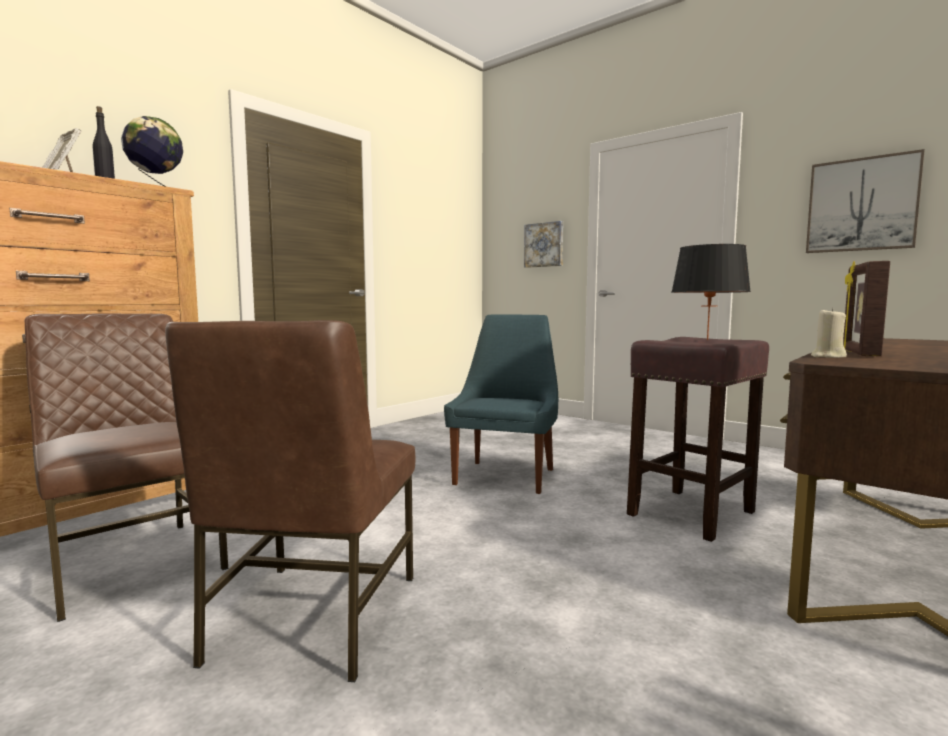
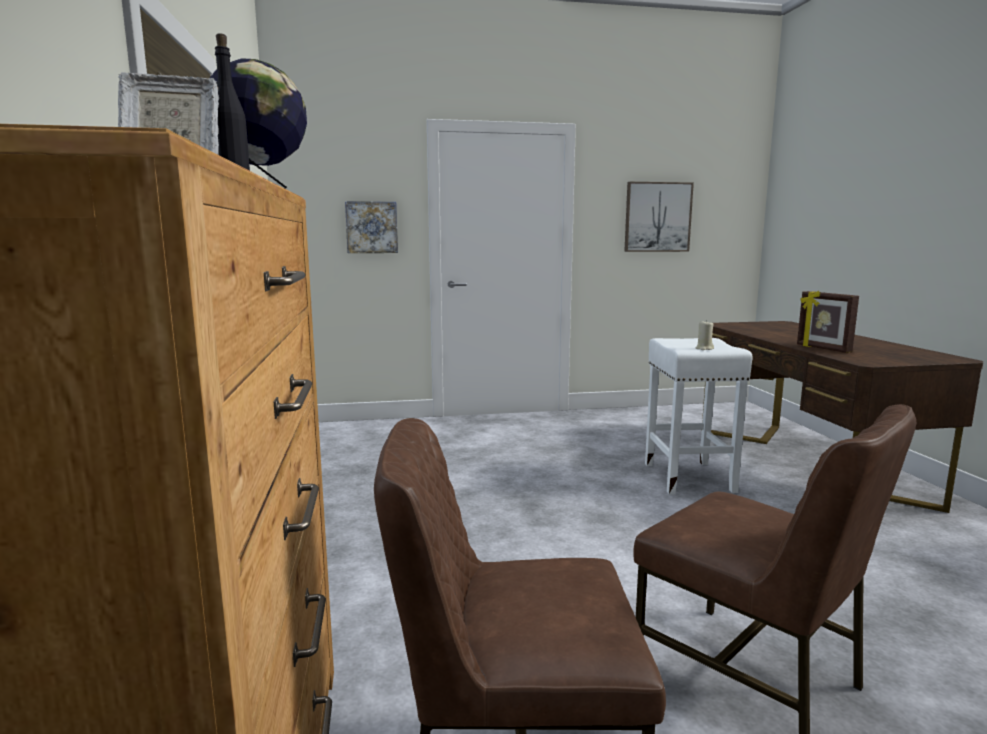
camera: 50 degrees left, 5 degrees up
blue chair [444,315,558,494] -> none
brown stool [627,337,769,542] -> white stool [645,338,753,494]
black table lamp [672,244,751,340] -> none
beige candle [811,308,847,358] -> beige candle moved to [696,320,714,350]

